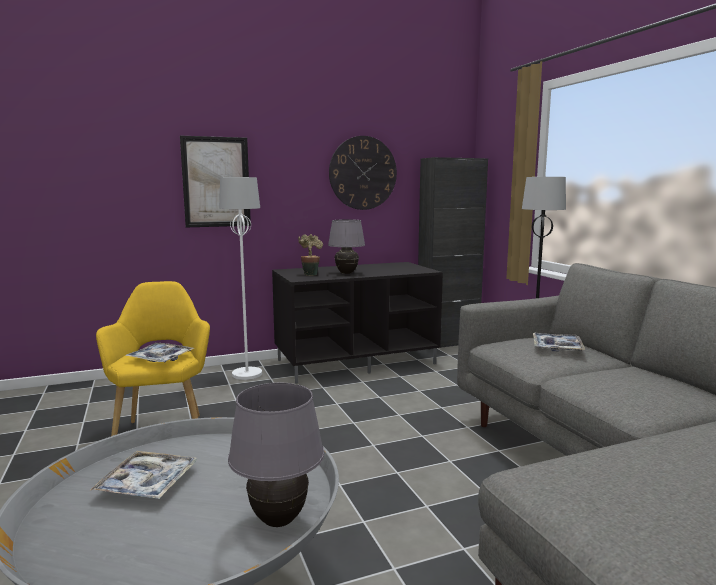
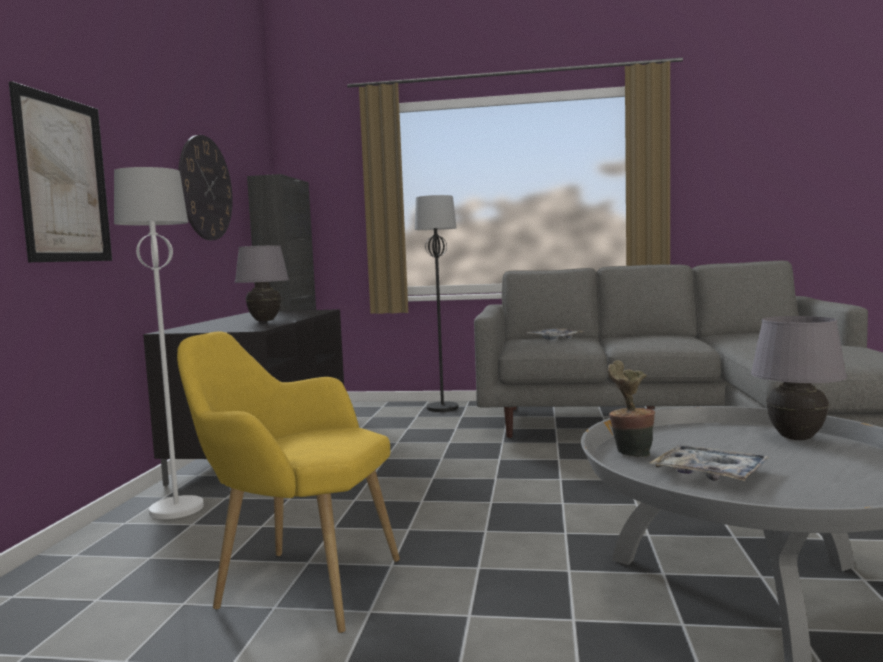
camera: 60 degrees left, 5 degrees down
tray [125,343,194,362] -> none
potted plant [298,234,323,276] -> potted plant moved to [608,360,655,457]

